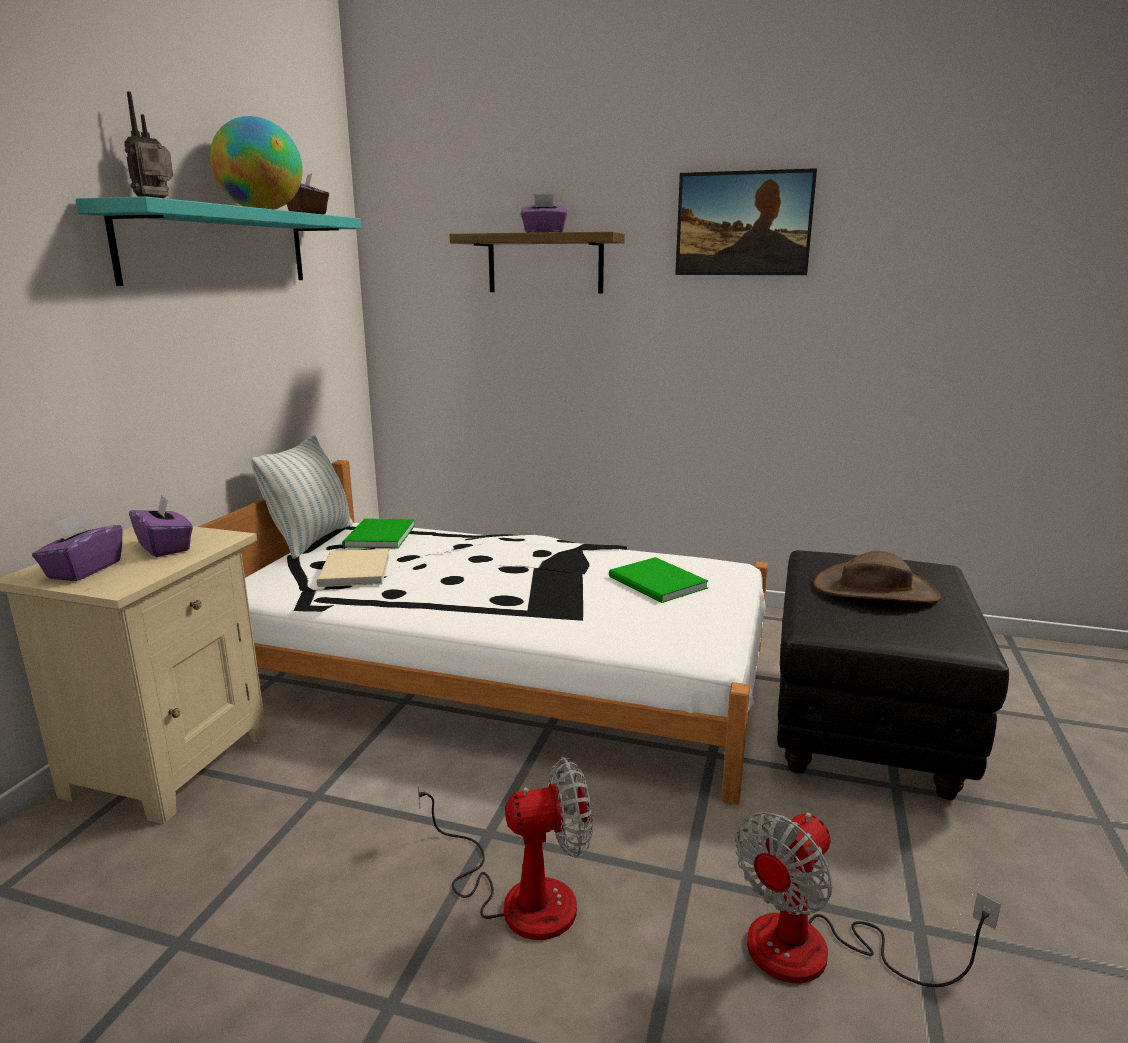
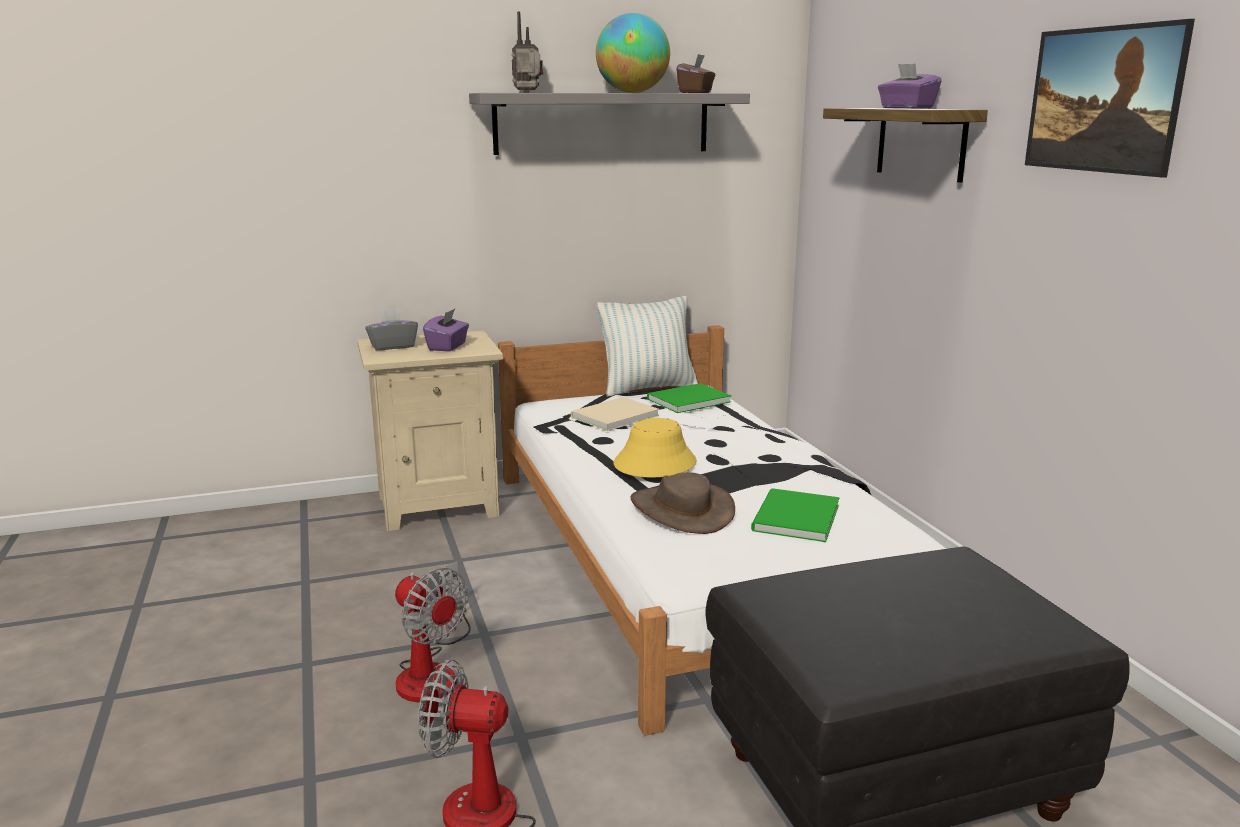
camera: 55 degrees right, 0 degrees up
purple tissue box [32,512,123,581] -> grey tissue box [365,308,418,350]
turquoise shelf [76,196,361,286] -> grey shelf [469,93,750,155]
brown hat [813,551,941,603] -> brown hat moved to [631,472,735,534]
none -> yellow hat [613,418,697,478]

